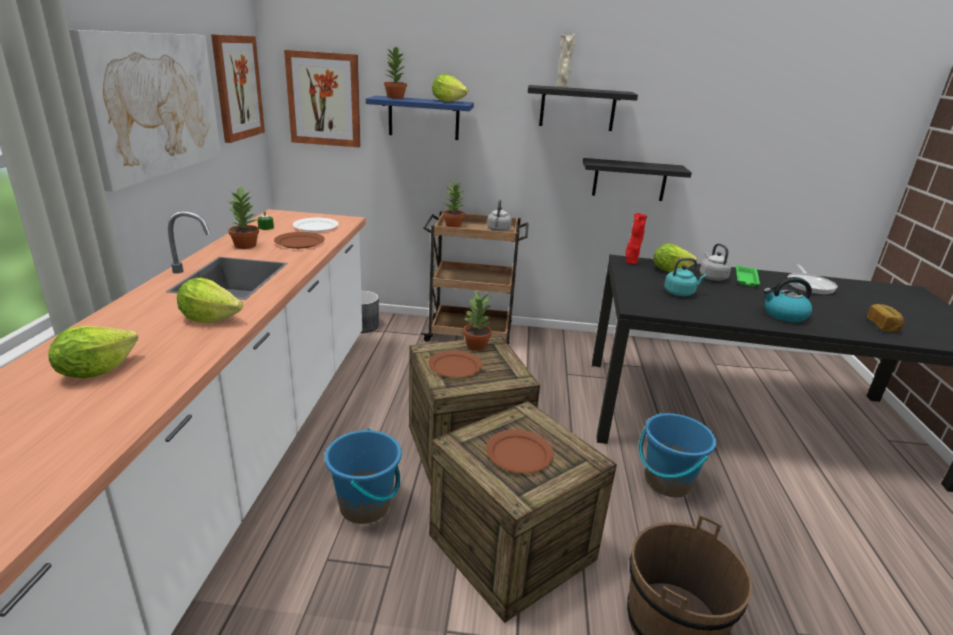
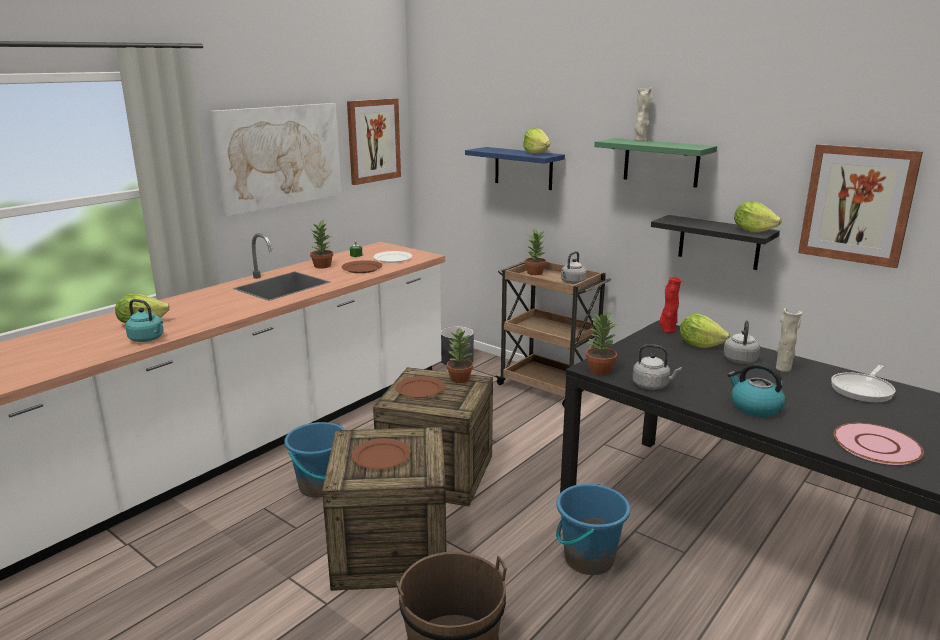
camera: 35 degrees right, 5 degrees down
lettuce [177,278,243,323] -> lettuce moved to [734,201,782,233]
picture [284,50,361,147] -> picture moved to [798,144,923,268]
potted plant [384,47,407,99] -> potted plant moved to [586,311,618,375]
black shelf [528,85,638,131] -> green shelf [594,138,717,188]
turquoise kettle [664,258,707,296] -> turquoise kettle moved to [125,299,164,342]
green tray [736,266,760,287] -> beige vase [776,308,803,372]
bread [867,304,904,332] -> pink plate [834,423,924,465]
none -> grey kettle [633,344,682,390]

